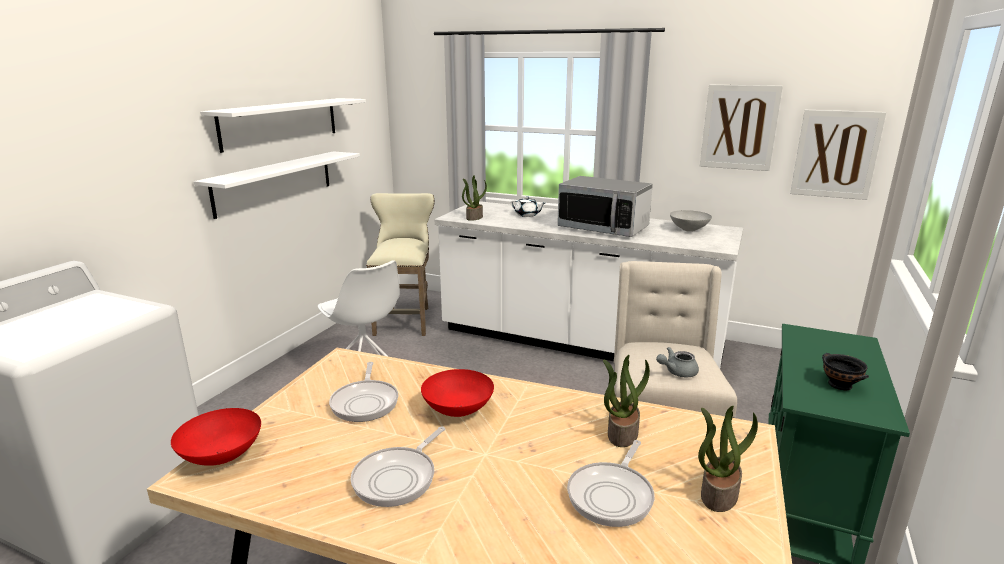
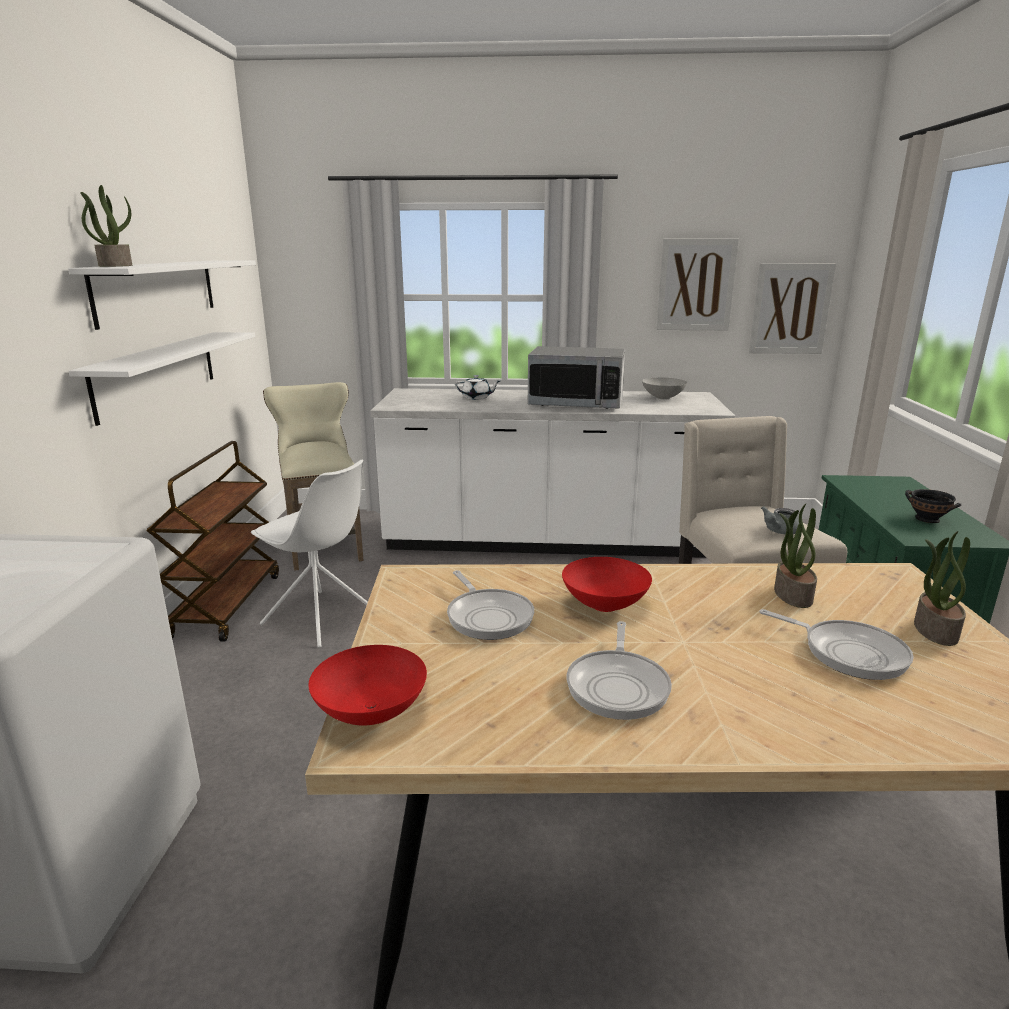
camera: 20 degrees left, 0 degrees up
potted plant [462,175,487,221] -> potted plant moved to [80,185,132,267]
frying pan [567,440,654,527] -> frying pan turned 60 degrees counterclockwise [760,609,914,680]
none -> brown cart [146,441,279,642]

